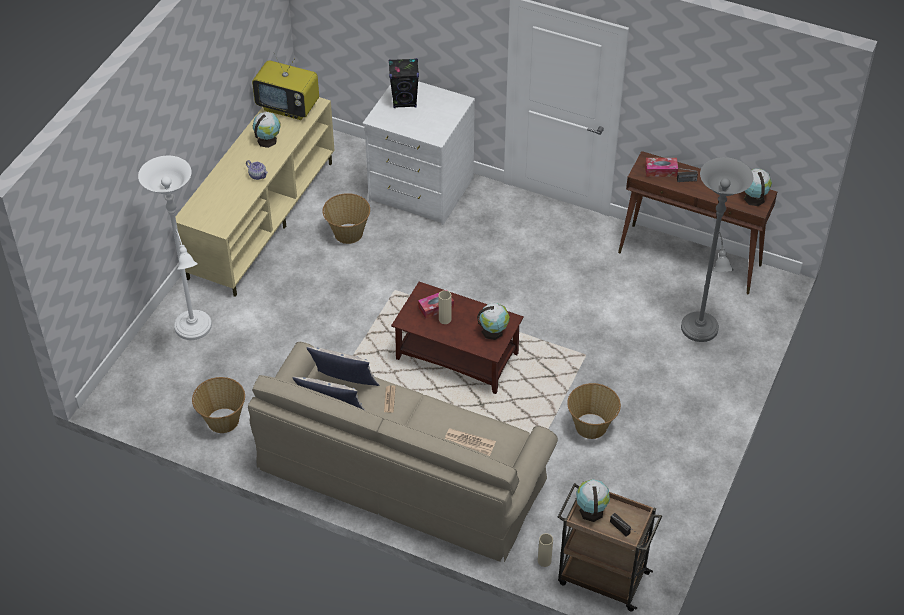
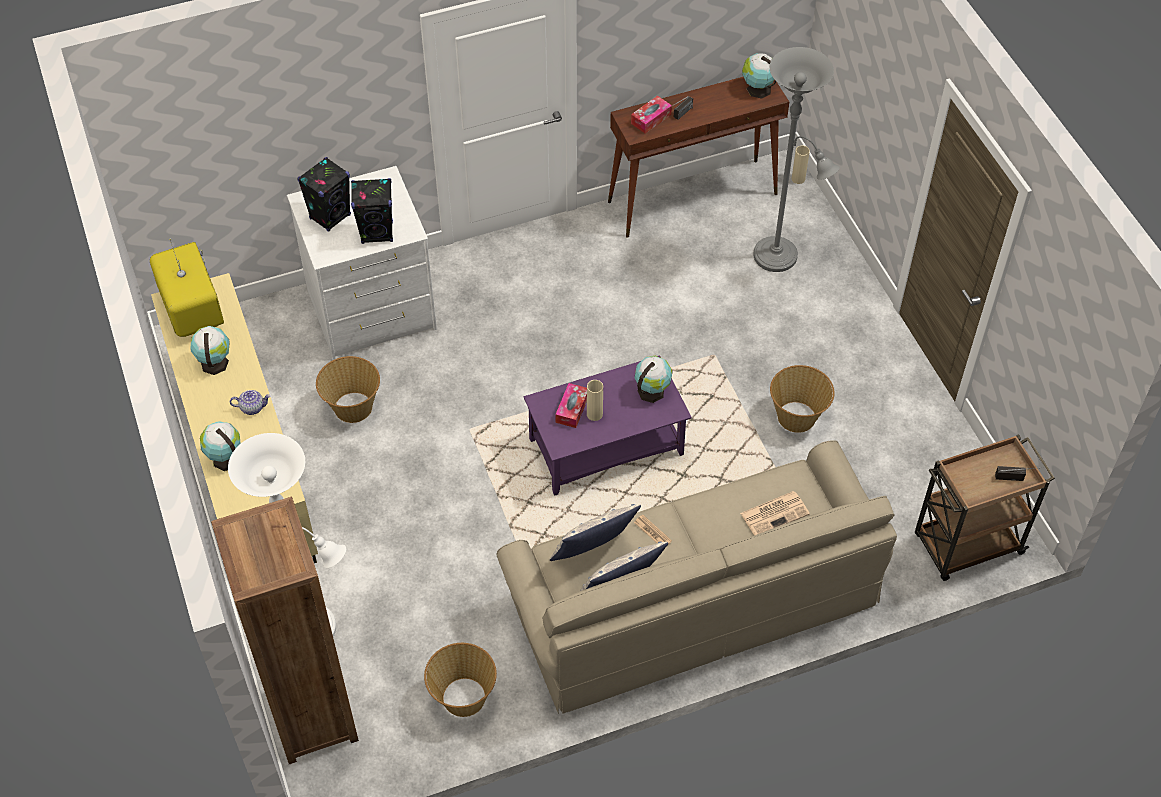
camera: 45 degrees left, 5 degrees up
television [252,52,319,120] -> television turned 90 degrees counterclockwise [150,239,224,337]
brown coffee table [391,282,524,394] -> purple coffee table [524,355,692,496]
beige vase [538,533,553,567] -> beige vase moved to [792,146,810,184]
globe [576,479,610,522] -> globe moved to [200,421,241,471]
none -> brown bookcase [211,497,359,764]
none -> black speaker [351,178,393,244]

